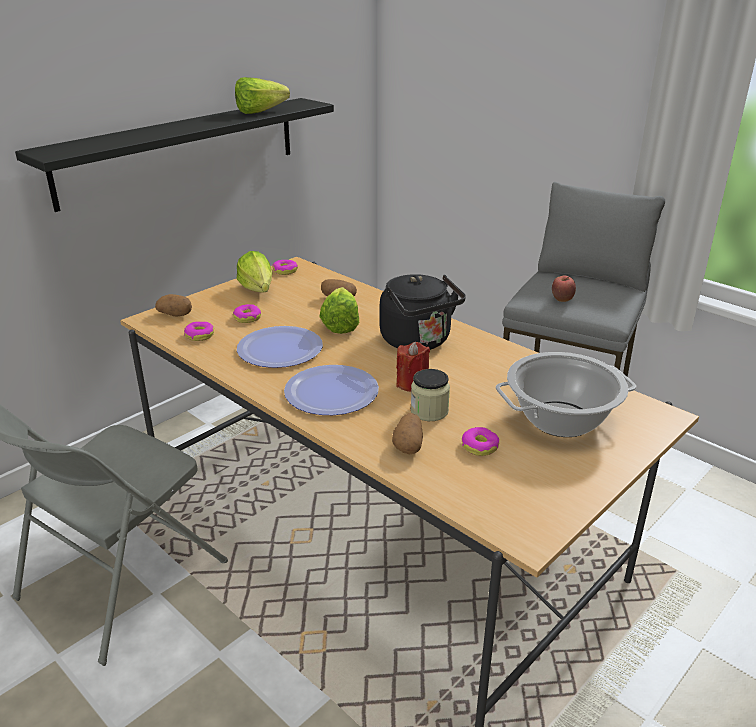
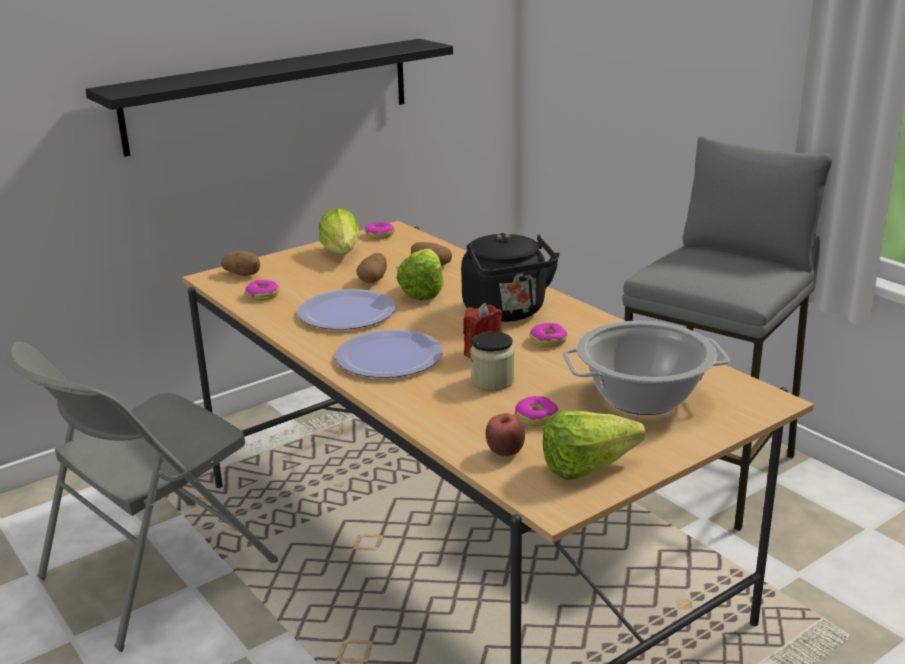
camera: 10 degrees right, 5 degrees down
donut [233,304,261,323] -> donut moved to [530,323,567,347]
lettuce [235,77,290,114] -> lettuce moved to [543,411,645,480]
potato [392,413,423,454] -> potato moved to [356,253,387,283]
apple [552,275,576,302] -> apple moved to [486,413,525,456]

